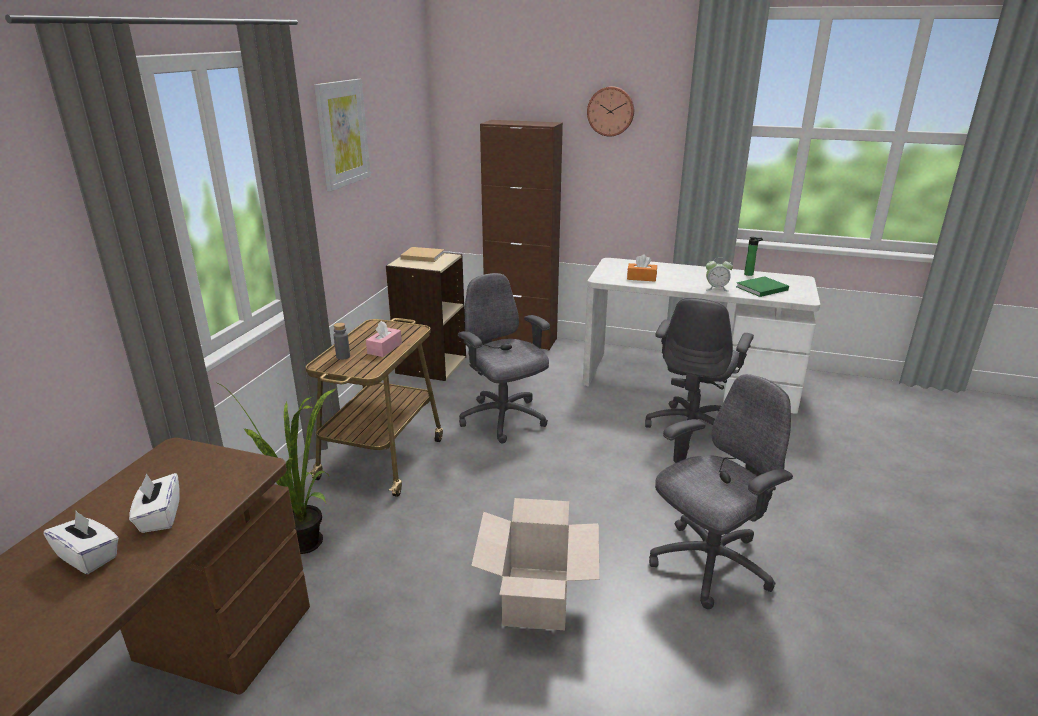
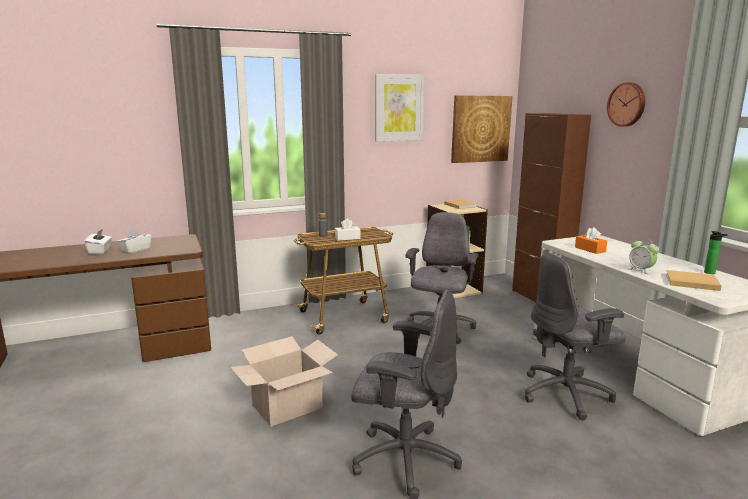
camera: 50 degrees right, 10 degrees down
potted plant [218,383,336,554] -> none
pink tissue box [366,321,402,357] -> white tissue box [335,219,360,241]
green book [736,276,789,297] -> beige book [666,270,721,291]
none -> picture [451,95,513,163]

